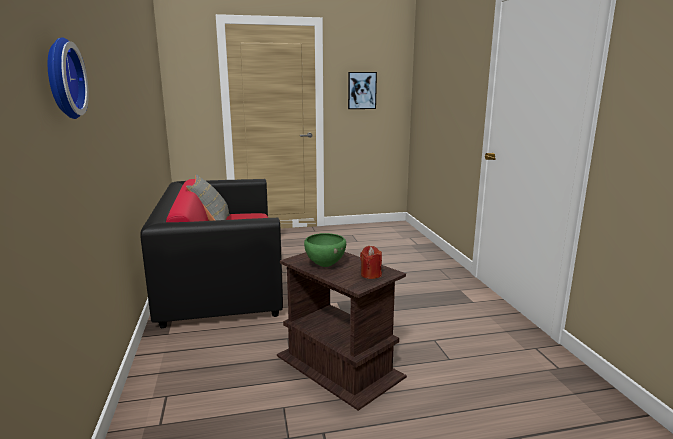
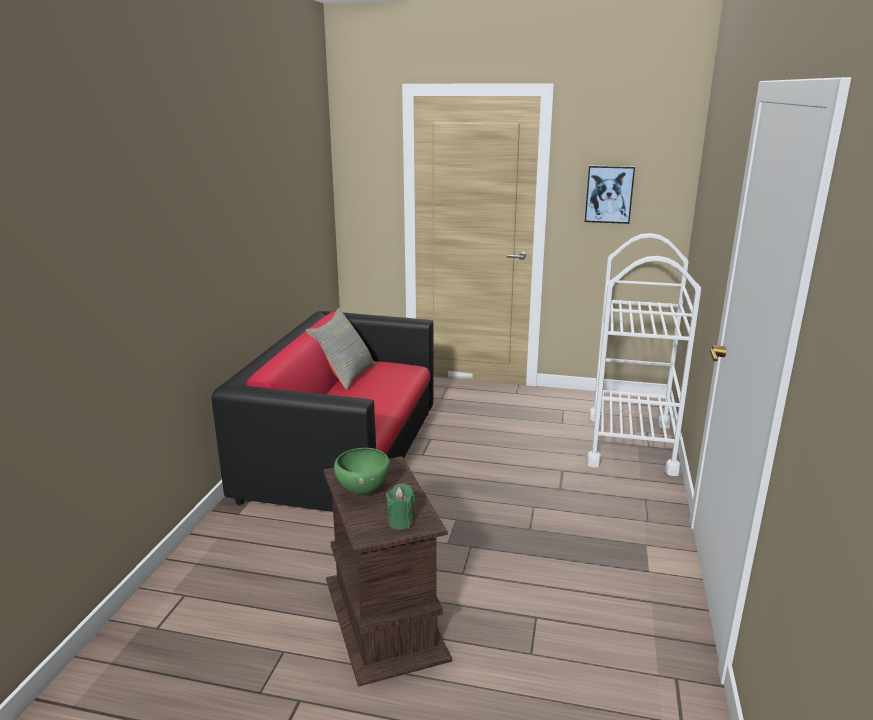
camera: 25 degrees right, 5 degrees up
wall clock [48,37,89,119] -> none
red candle [360,246,382,279] -> green candle [386,484,415,530]
none -> white cart [586,233,701,476]

